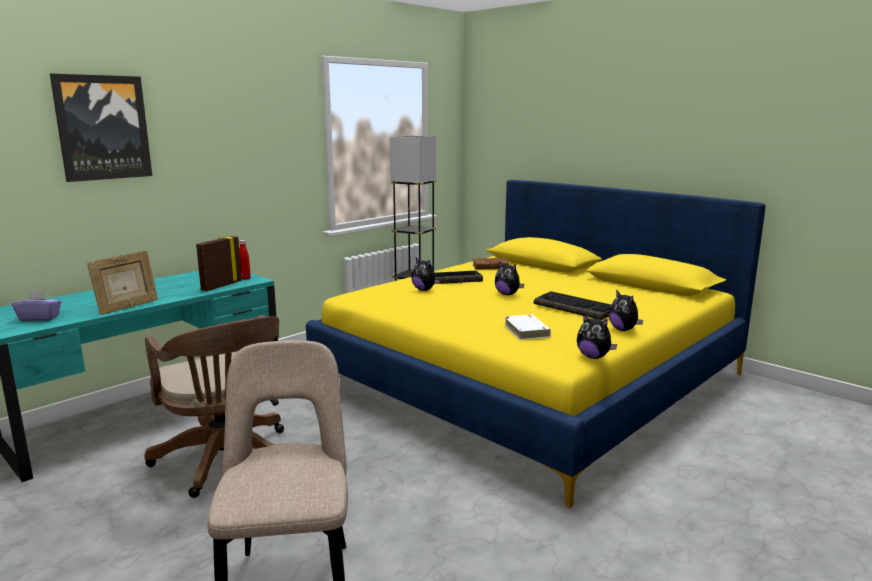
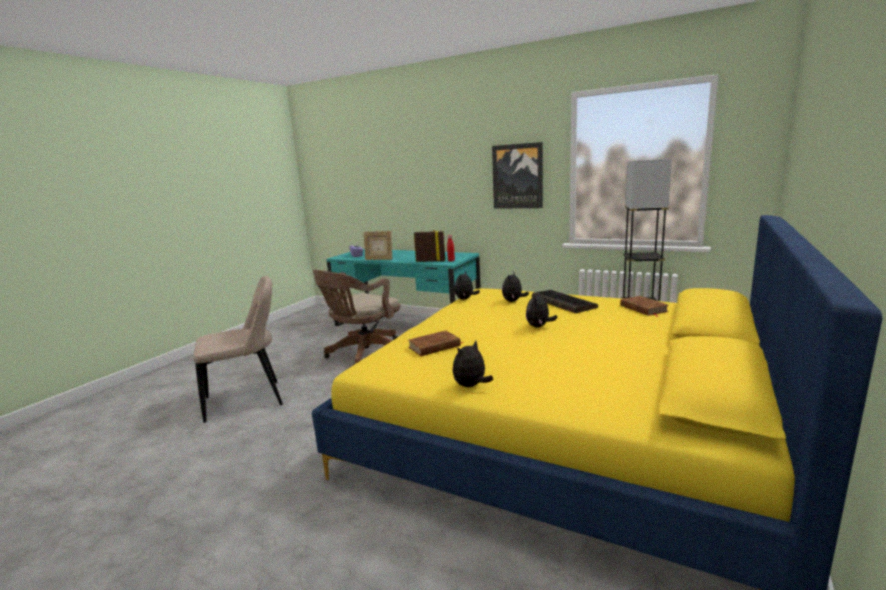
camera: 75 degrees right, 0 degrees up
picture [50,74,152,182] -> picture moved to [492,142,543,209]
white book [504,314,551,340] -> brown book [408,330,464,356]
keyboard [534,291,611,320] -> none
plush toy [577,313,617,359] -> plush toy moved to [454,271,480,300]

